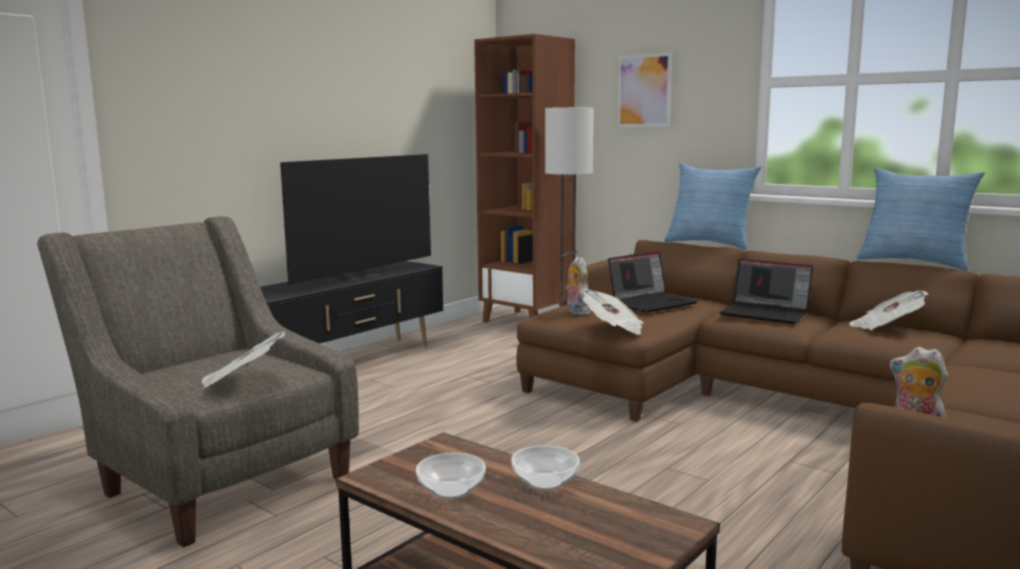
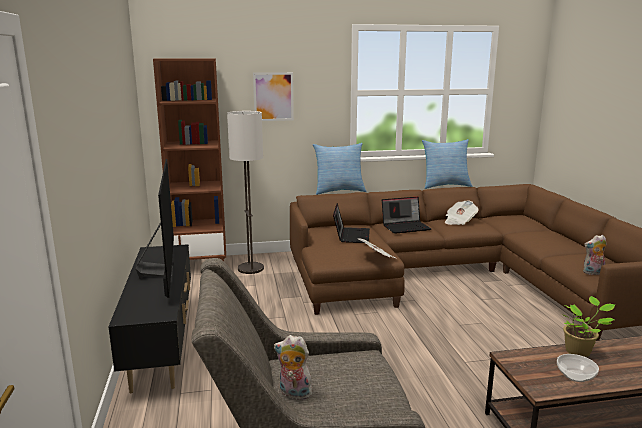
camera: 50 degrees left, 5 degrees up
newspaper [202,332,285,389] -> none
bowl [511,446,580,490] -> potted plant [562,296,615,357]
plush toy [566,257,591,315] -> plush toy moved to [274,335,314,400]

